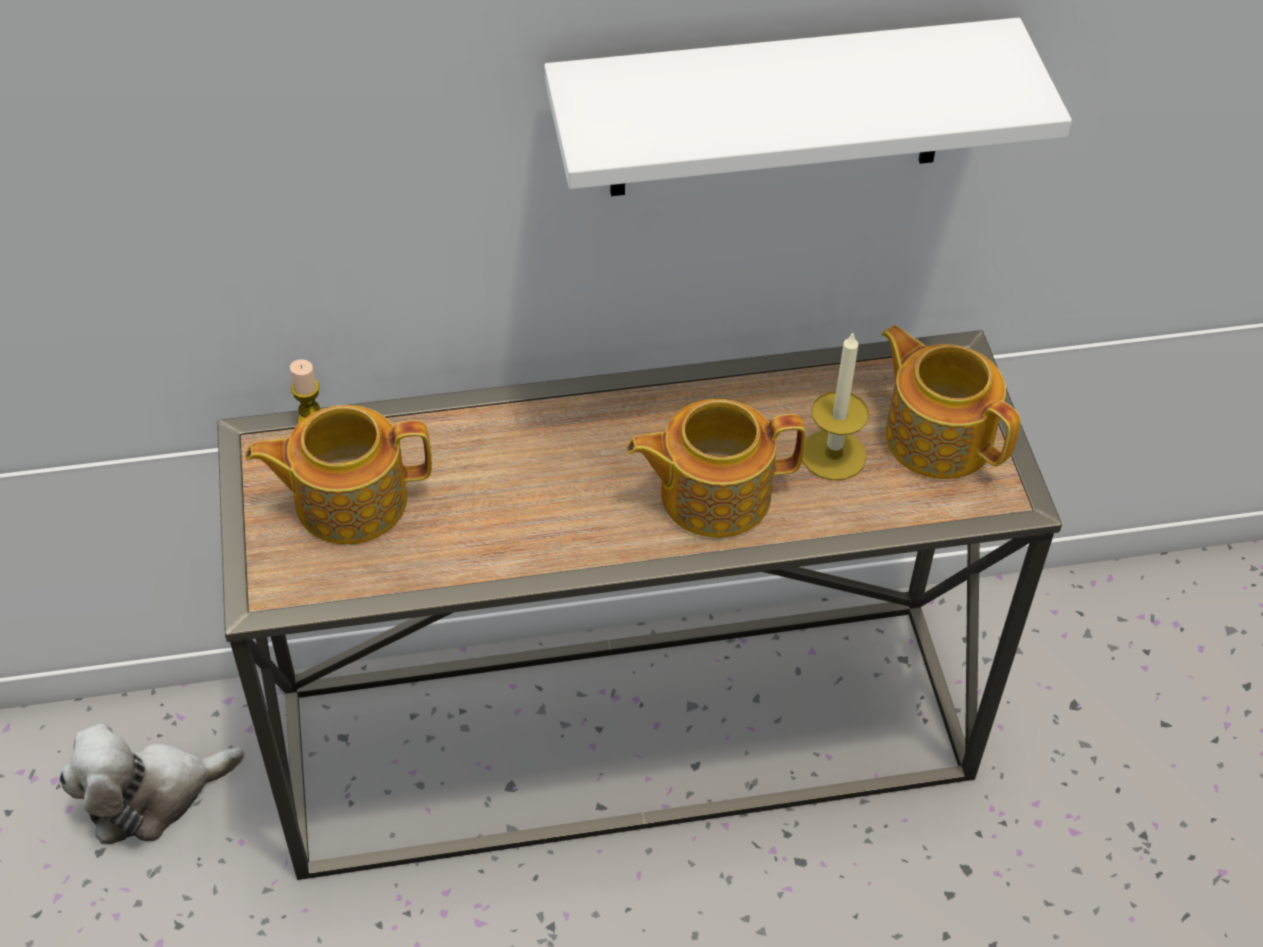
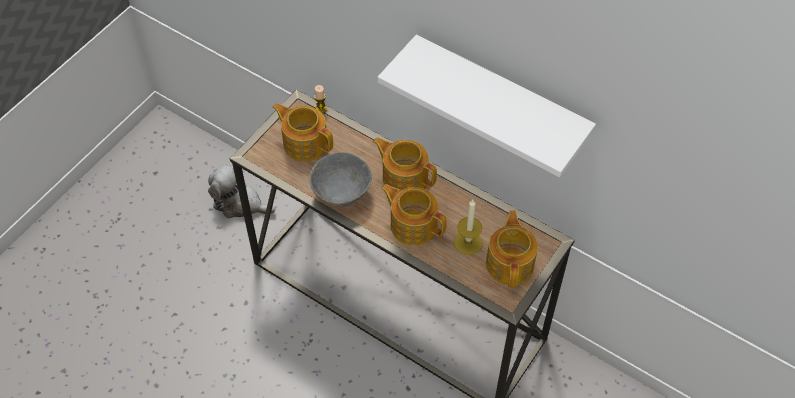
camera: 45 degrees right, 5 degrees up
none -> grey bowl [309,152,372,207]
none -> teapot [373,137,437,190]

